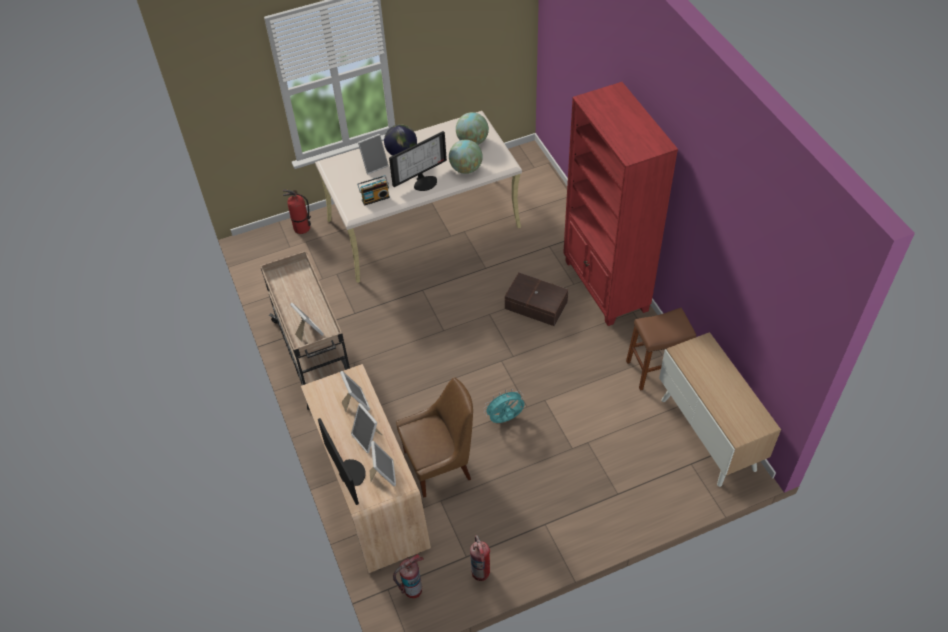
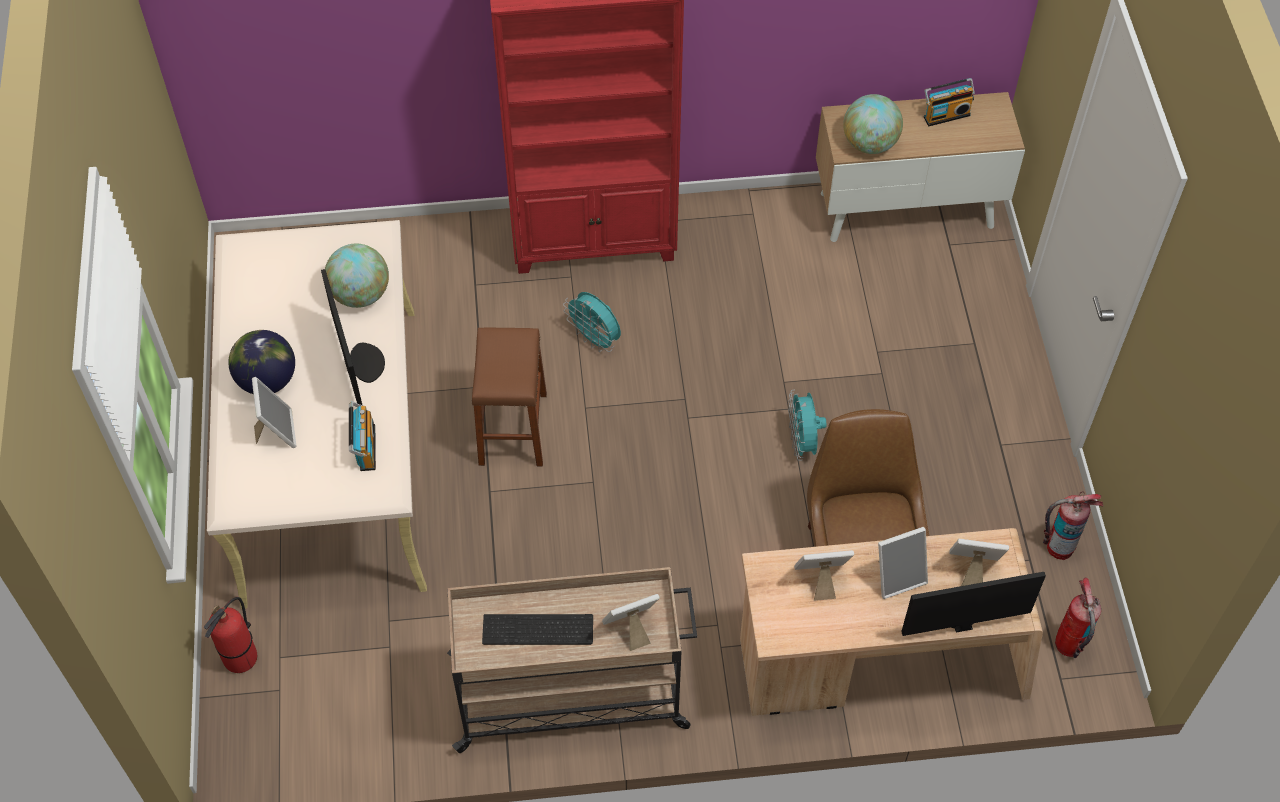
camera: 75 degrees left, 5 degrees up
globe [456,112,489,145] -> globe moved to [843,94,903,154]
brown storage box [505,273,568,326] -> turquoise fan [563,292,621,352]
brown stool [626,308,696,391] -> brown stool moved to [472,327,547,466]
none -> keyboard [482,614,593,645]
none -> radio [924,78,975,126]

